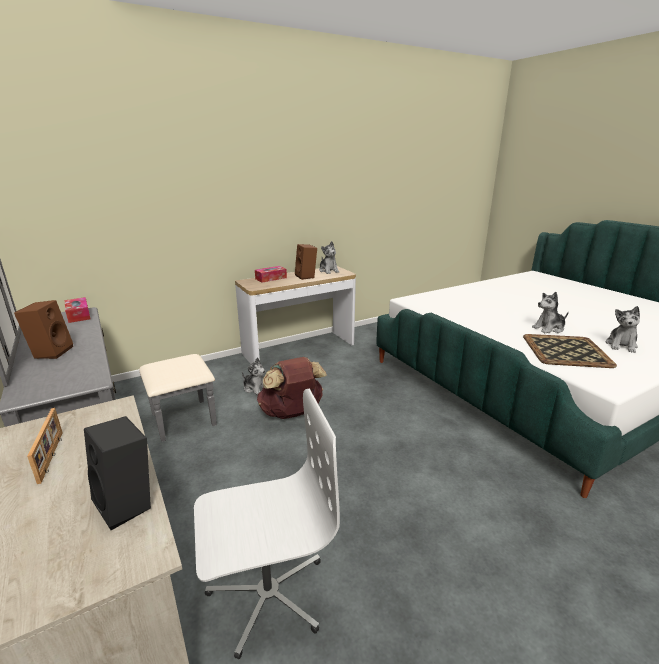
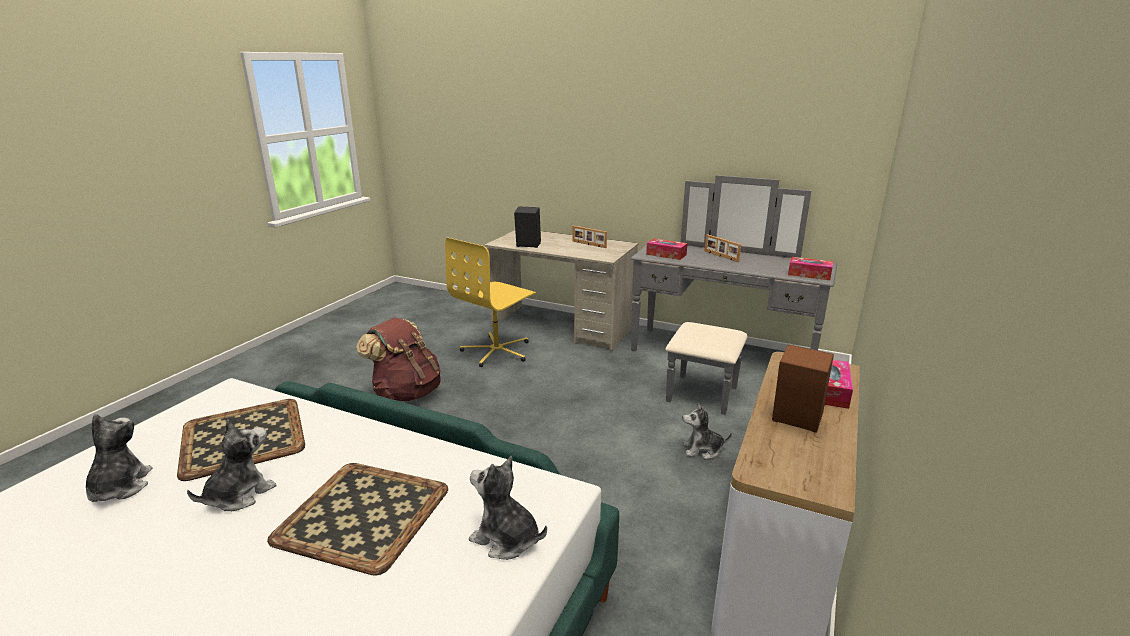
camera: 145 degrees right, 0 degrees up
brown speaker [14,300,73,359] -> picture frame [705,234,741,262]
white office chair [194,388,340,659] -> yellow office chair [445,238,536,367]
brown backpack [257,357,327,419] -> brown backpack moved to [356,318,441,402]
plush toy [319,241,339,274] -> plush toy moved to [469,456,547,560]
none -> tray [267,463,448,576]
none -> tissue box [646,238,688,260]

